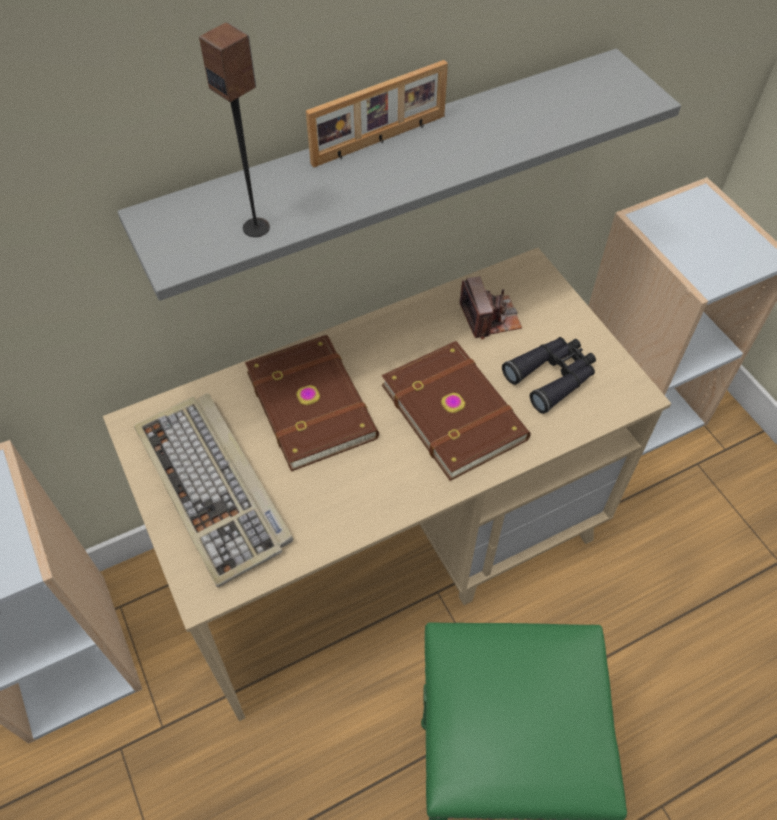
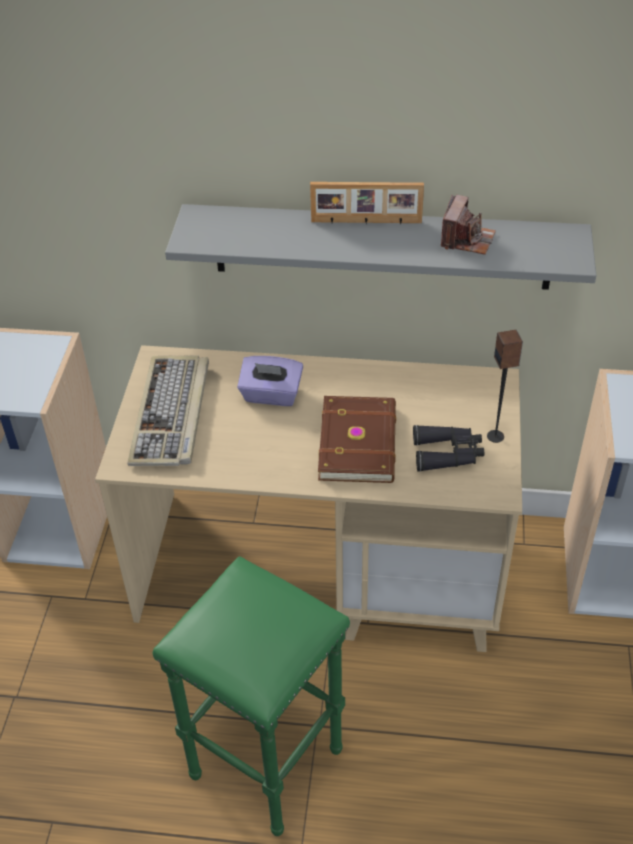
camera: 35 degrees right, 10 degrees down
speaker [199,22,270,237] -> speaker moved to [487,330,523,443]
brown book [245,335,379,471] -> purple tissue box [237,356,303,406]
camera [459,276,522,339] -> camera moved to [441,194,496,255]

